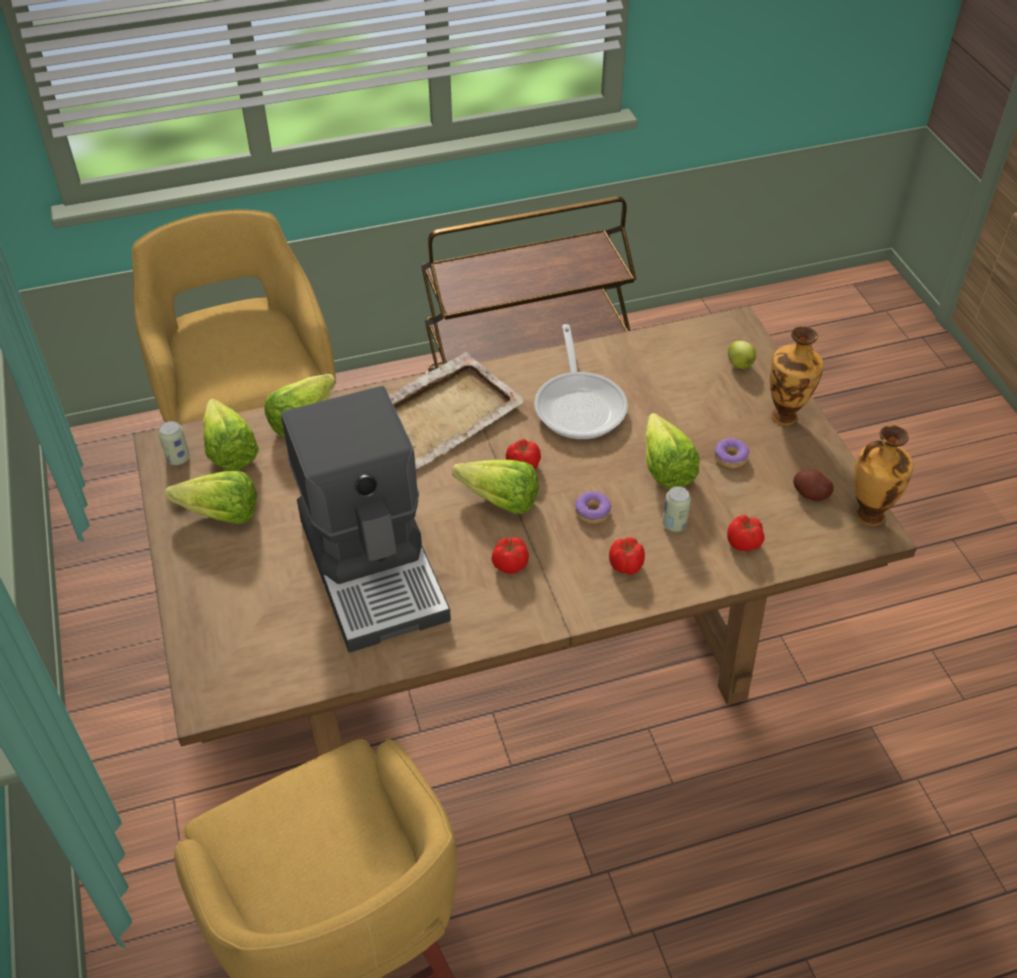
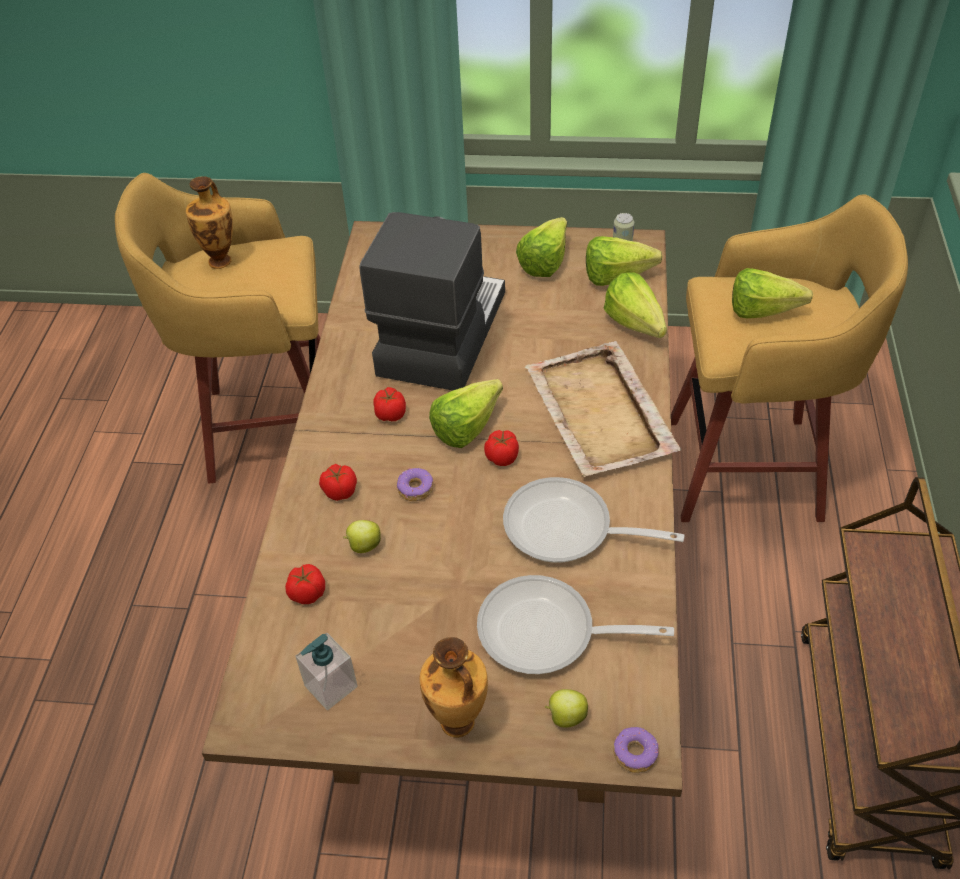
camera: 115 degrees right, 0 degrees up
coffee machine [281,386,451,653] -> coffee machine turned 105 degrees clockwise [360,212,505,390]
lettuce [645,413,700,489] -> lettuce moved to [732,268,813,318]
can [662,486,691,532] -> apple [343,520,381,553]
donut [714,437,749,468] -> donut moved to [613,727,659,773]
potato [793,469,834,501] -> soap dispenser [295,633,358,710]
vase [854,425,913,526] -> vase moved to [186,176,233,269]
none -> frying pan [477,575,674,674]

